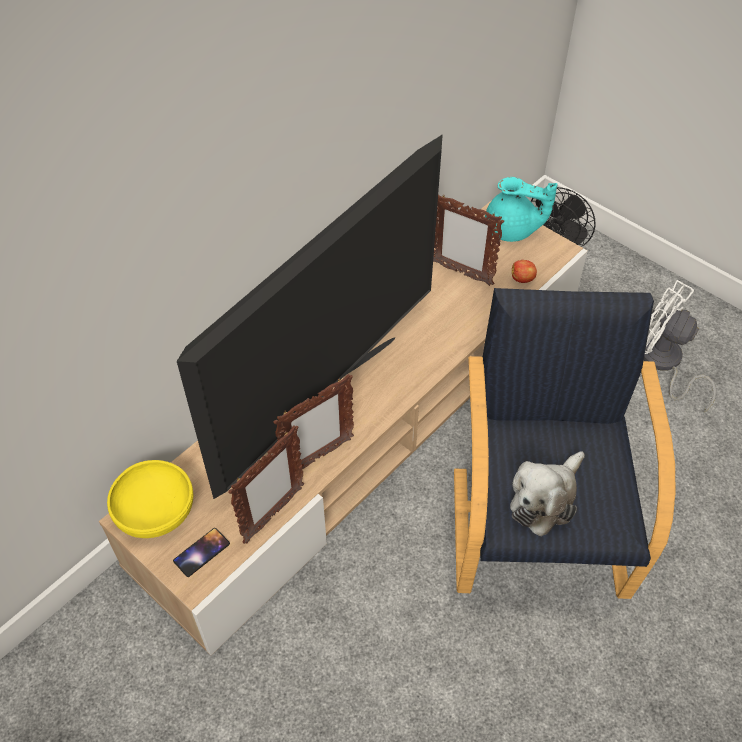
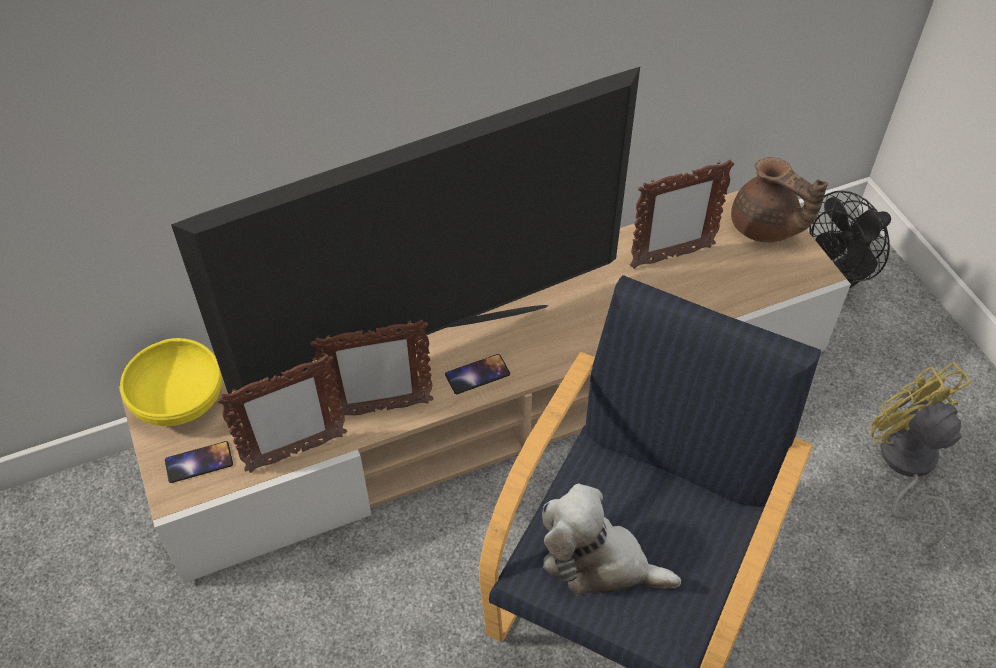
camera: 25 degrees right, 0 degrees up
picture frame [433,194,504,286] -> picture frame turned 75 degrees counterclockwise [630,160,734,269]
turquoise teapot [485,177,558,242] -> brown teapot [731,157,828,243]
plush toy [510,451,585,536] -> plush toy turned 45 degrees clockwise [542,483,681,595]
apple [512,260,537,283] -> none
white fan [644,280,716,413] -> yellow fan [870,362,970,548]
none -> phone [445,354,510,394]

